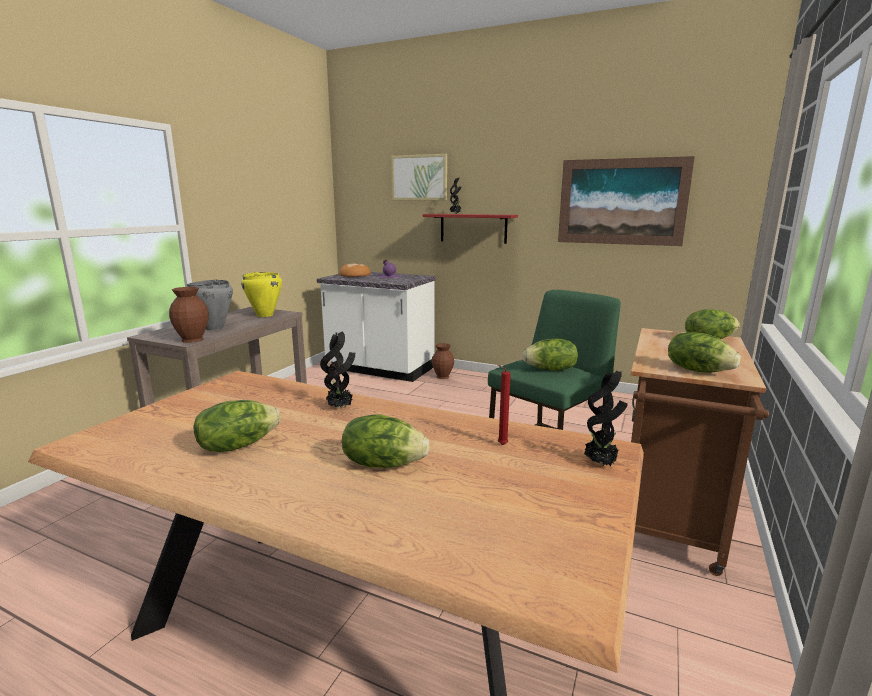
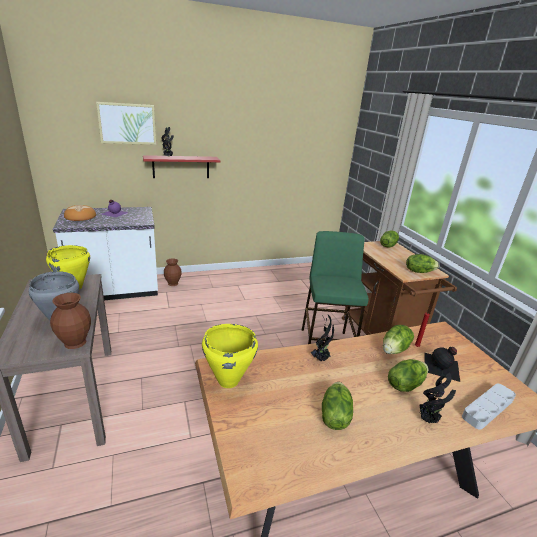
camera: 45 degrees left, 10 degrees up
lettuce [522,339,578,371] -> lettuce moved to [383,325,414,354]
picture [558,156,695,246] -> none
potted plant [584,371,628,467] -> potted plant moved to [419,370,456,423]
none -> yellow cooking pot [202,324,258,388]
none -> black bottle [424,347,460,382]
none -> grey tray [462,384,516,429]

